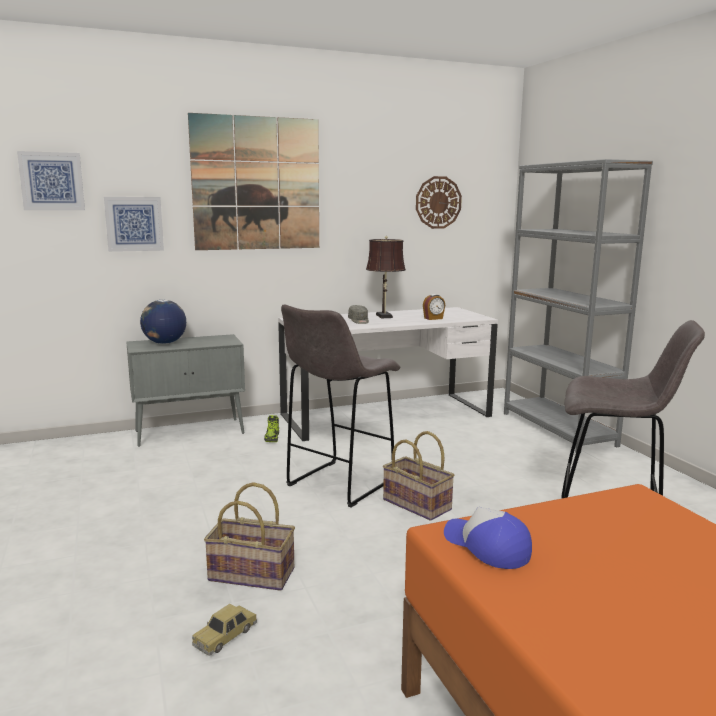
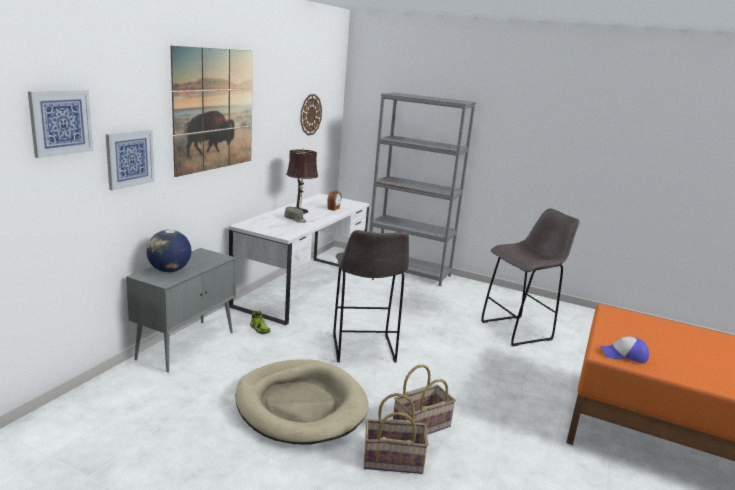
camera: 45 degrees left, 5 degrees up
toy car [192,604,257,656] -> none
basket [383,431,455,521] -> basket moved to [364,393,428,474]
none -> beige dog bed [235,360,369,445]

